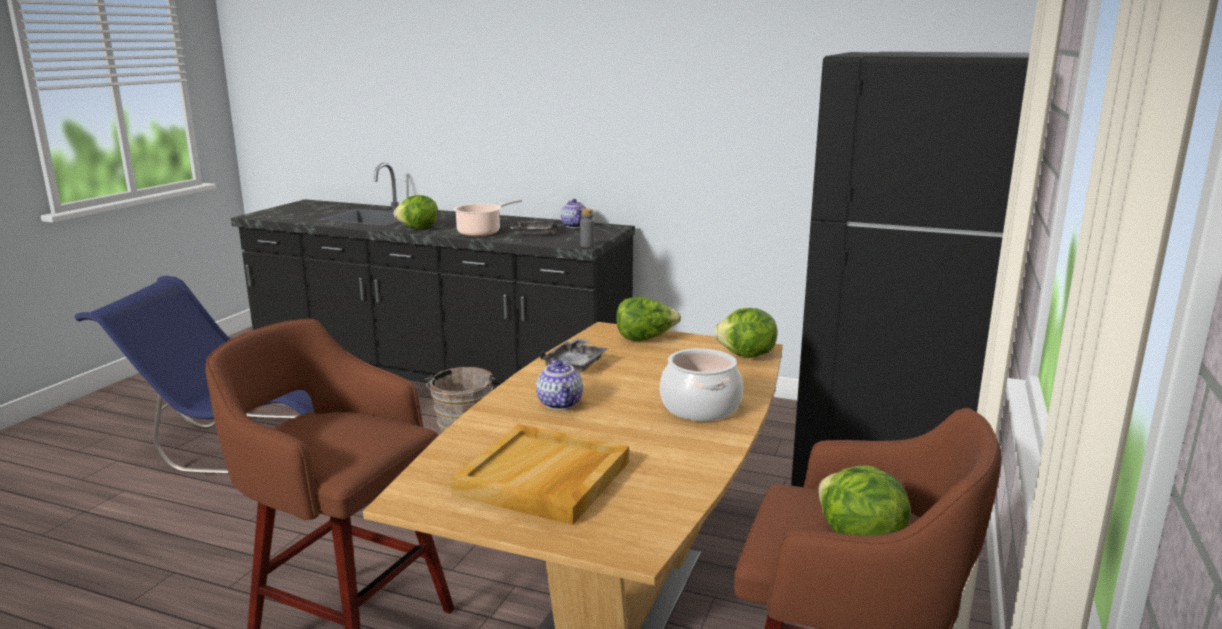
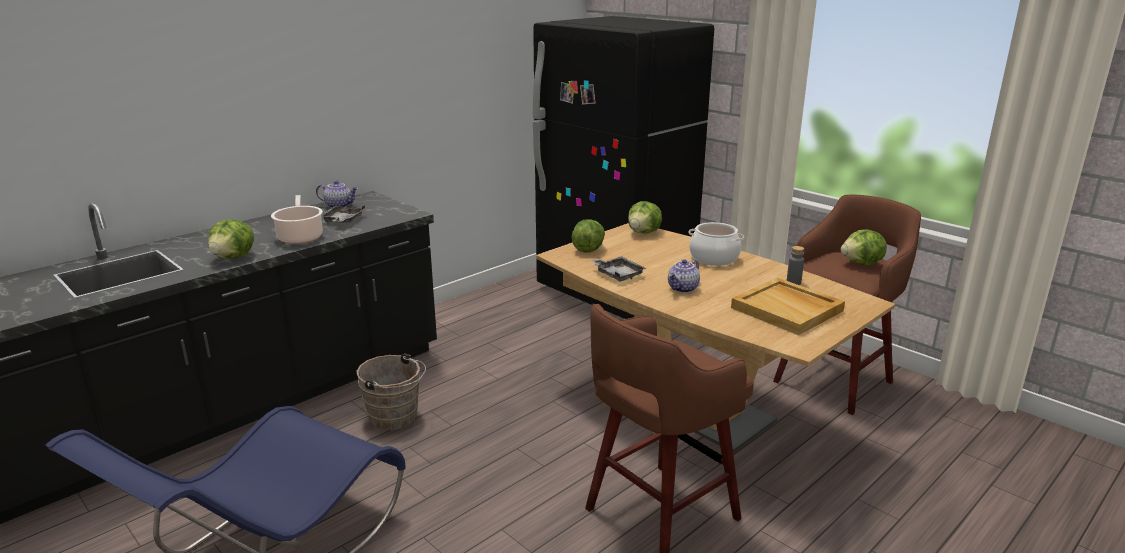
camera: 65 degrees left, 5 degrees up
teapot [536,358,583,410] -> teapot turned 120 degrees clockwise [668,259,700,293]
grey bottle [580,209,594,247] -> grey bottle moved to [787,246,804,285]

